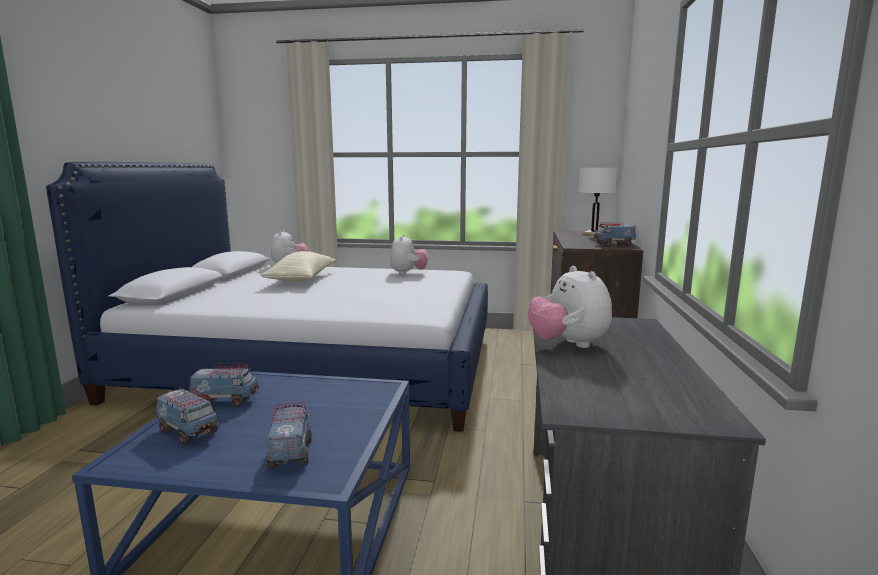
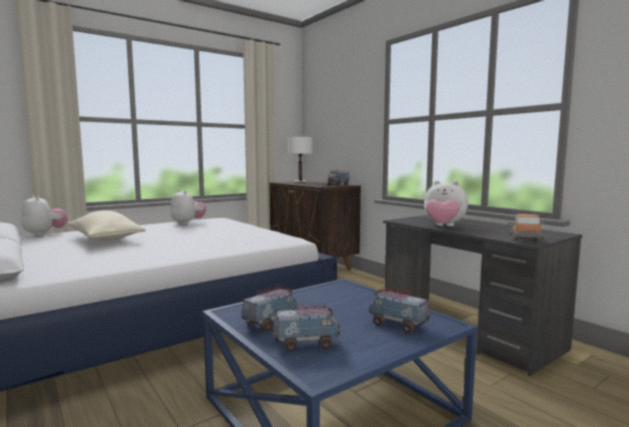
camera: 45 degrees left, 5 degrees down
none -> toy truck [508,214,543,241]

